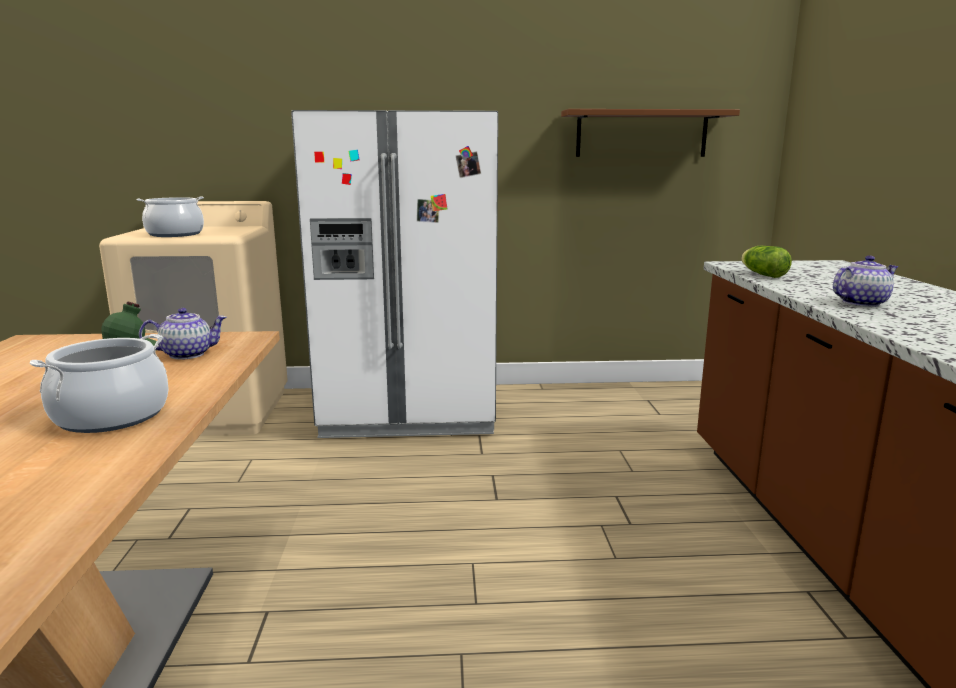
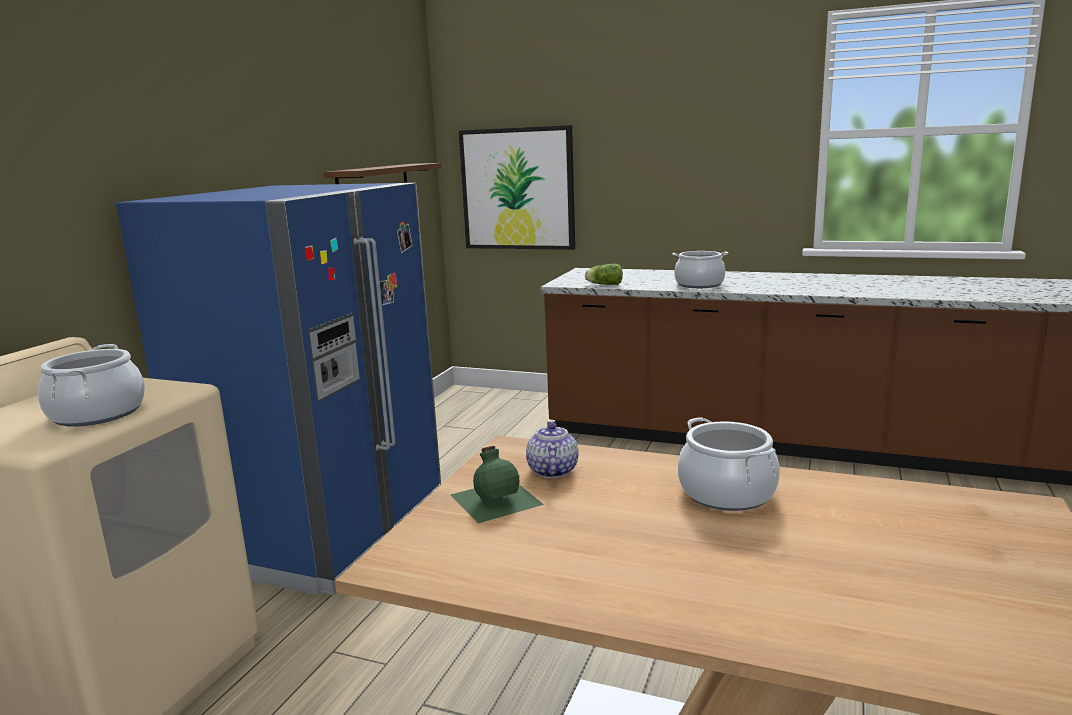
camera: 65 degrees left, 0 degrees up
white fridge [291,110,498,438] -> blue fridge [116,183,441,595]
teapot [833,255,898,307] -> cooking pot [672,251,728,288]
none -> picture [459,125,575,250]

